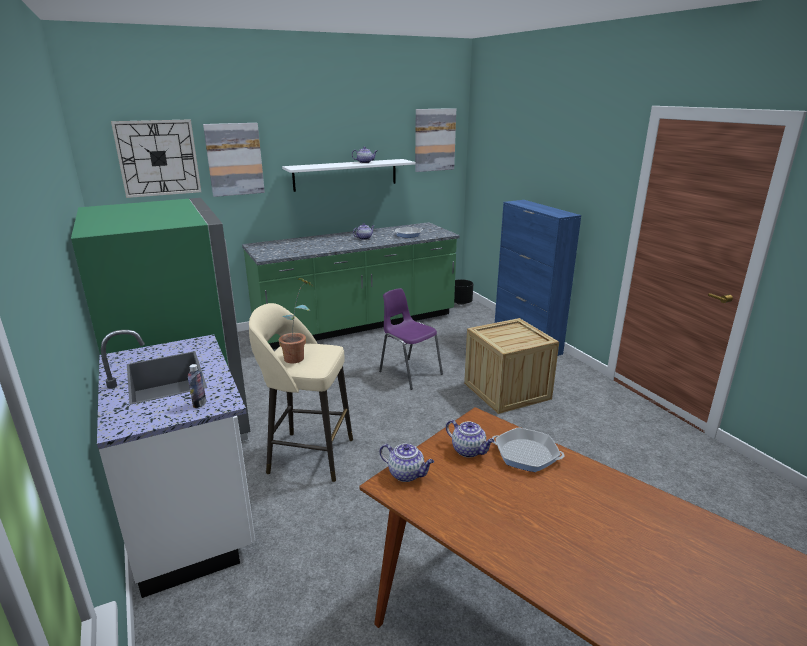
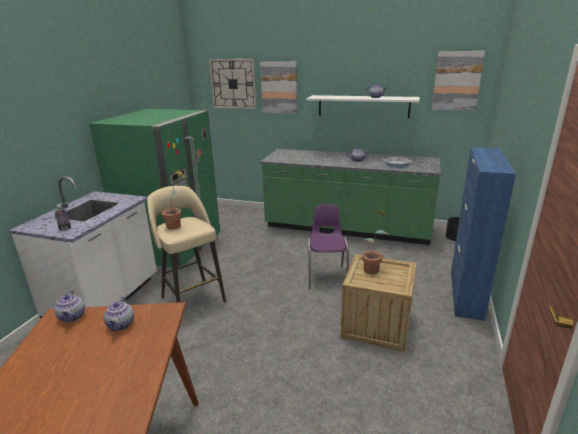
camera: 45 degrees right, 0 degrees up
frying pan [492,428,564,472] -> none
none -> potted plant [362,210,388,274]

